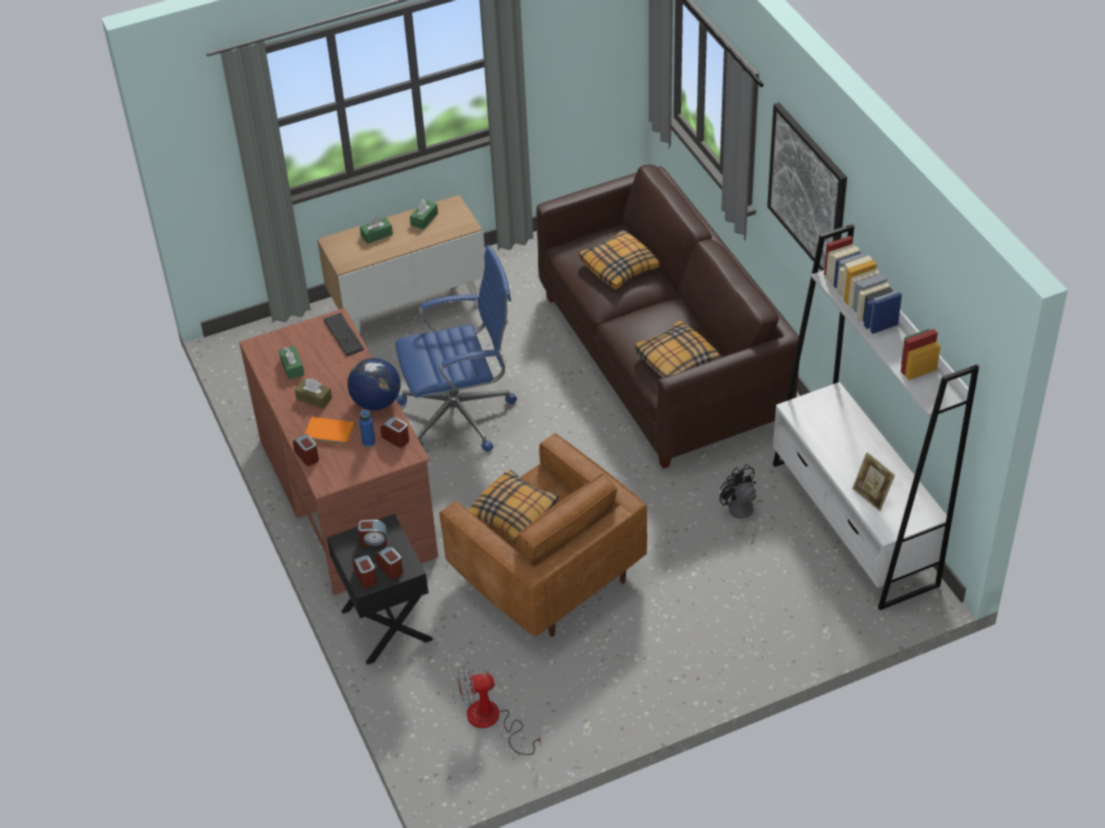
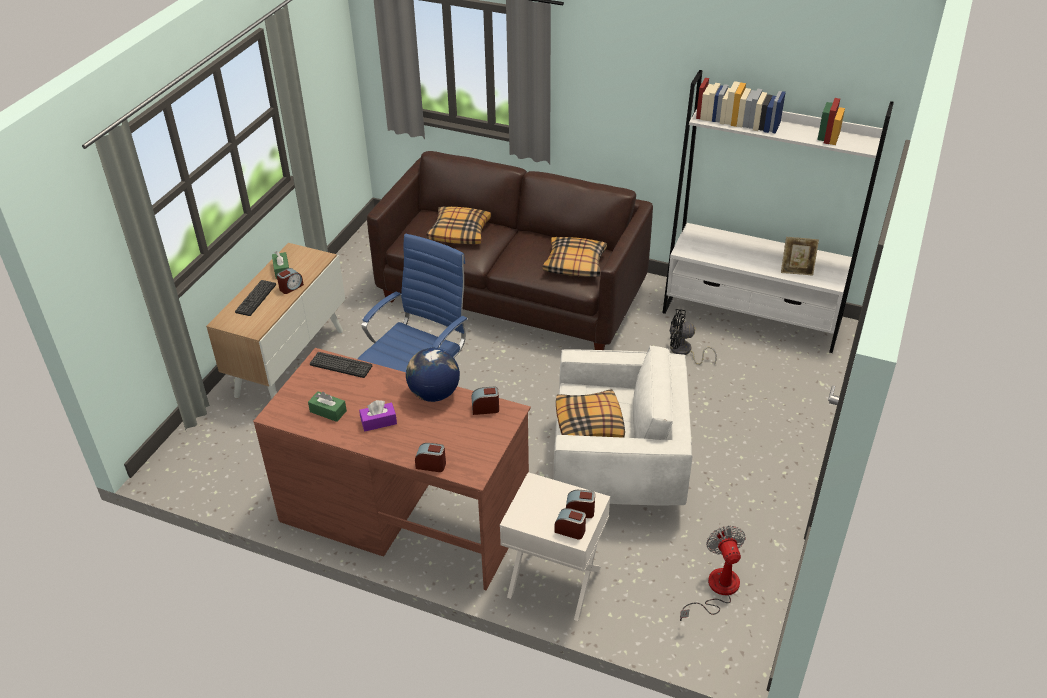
camera: 45 degrees left, 5 degrees down
brown tissue box [295,378,332,409] -> purple tissue box [359,400,397,432]
orange book [304,417,355,446] -> none
black nightstand [327,514,433,665] -> white nightstand [500,472,610,621]
alarm clock [358,520,388,546] -> alarm clock moved to [277,268,304,294]
blue bottle [359,410,376,447] -> none
green tissue box [360,216,393,244] -> keyboard [235,280,276,316]
brown armchair [440,433,647,637] -> white armchair [554,345,692,505]
fan [458,665,541,755] -> fan turned 135 degrees clockwise [680,526,746,621]
picture [767,103,847,271] -> none

